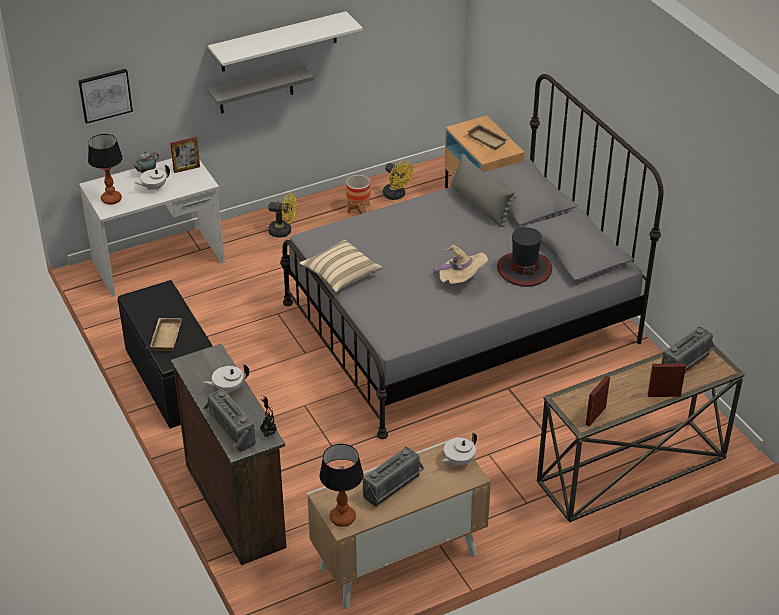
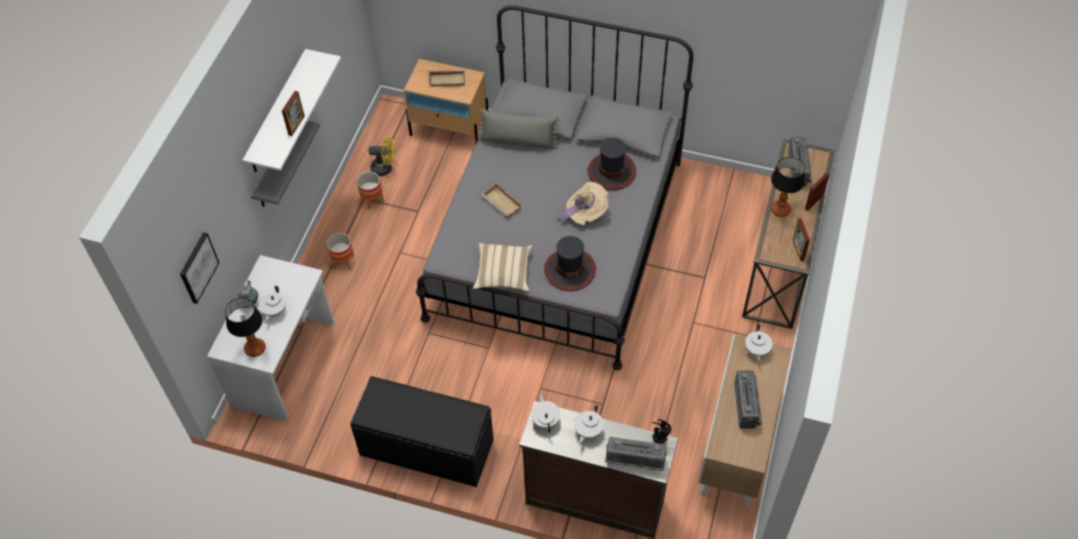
camera: 45 degrees left, 15 degrees up
beige tray [150,318,182,351] -> beige tray moved to [481,183,523,217]
picture frame [170,137,200,173] -> picture frame moved to [282,91,305,136]
yellow fan [268,193,297,238] -> planter [327,233,354,270]
table lamp [319,444,363,527] -> table lamp moved to [771,157,805,217]
none -> white teapot [531,394,560,433]
none -> hat [544,236,596,291]

